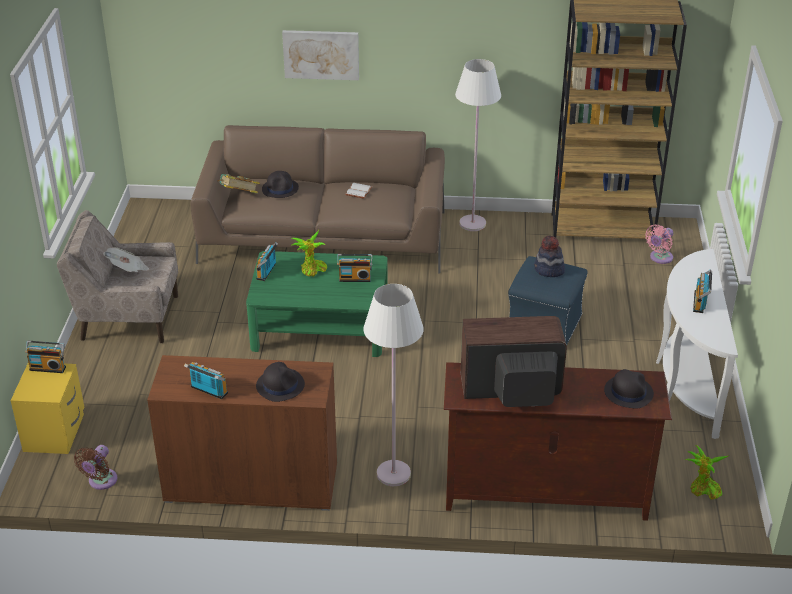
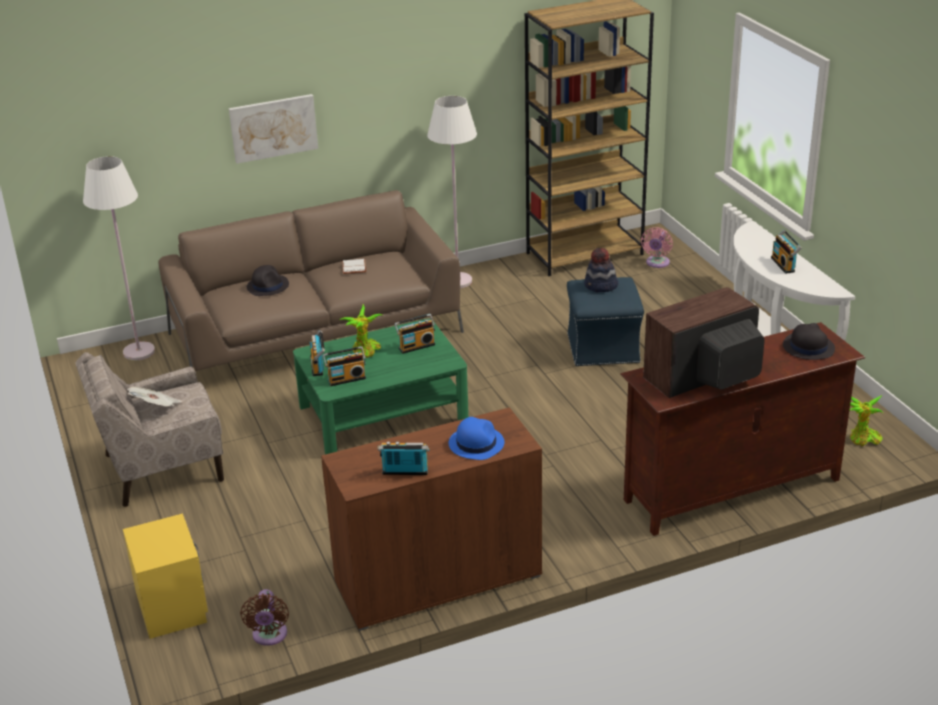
camera: 25 degrees left, 5 degrees down
radio [25,341,66,373] -> radio moved to [323,346,366,386]
book [218,174,260,194] -> none
black hat [256,362,305,402] -> blue hat [449,417,504,460]
white floor lamp [364,284,424,486] -> white floor lamp moved to [83,156,155,360]

